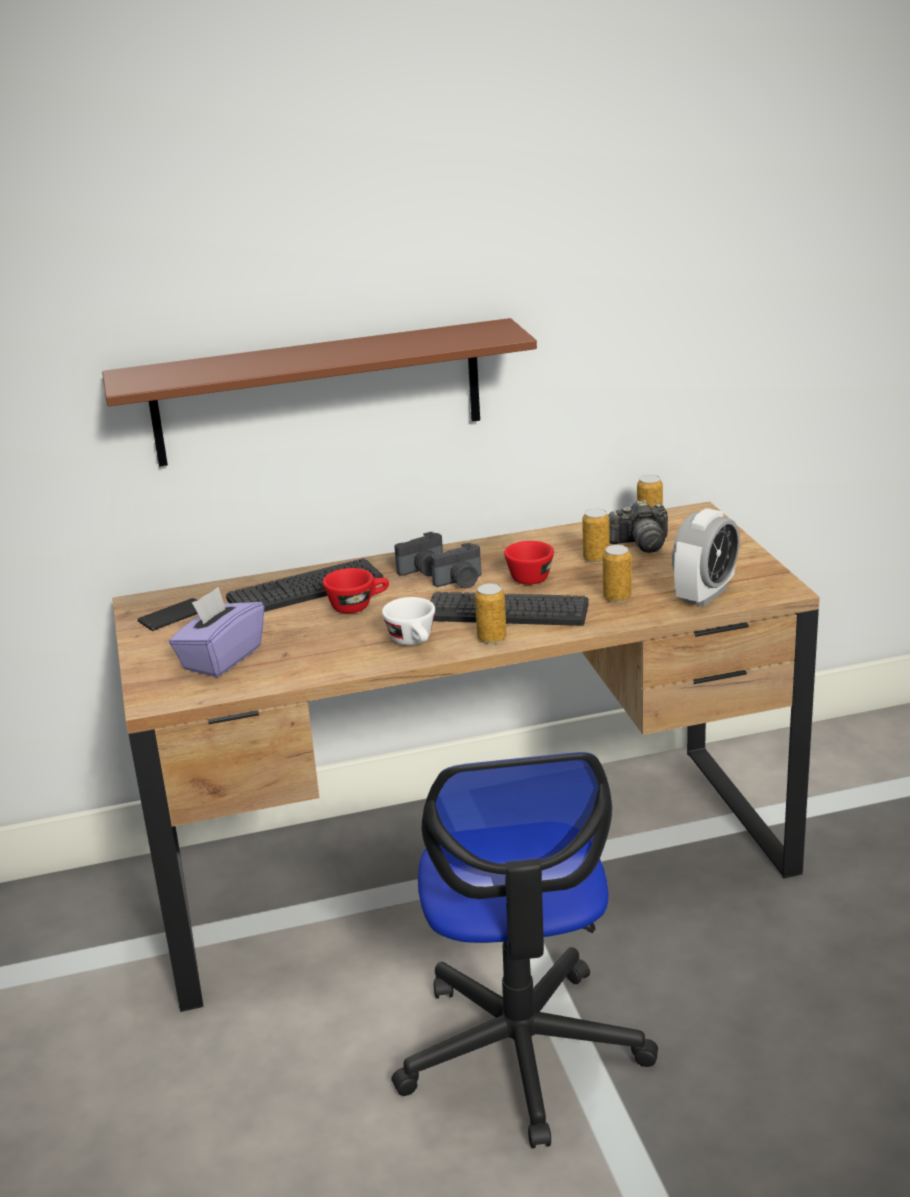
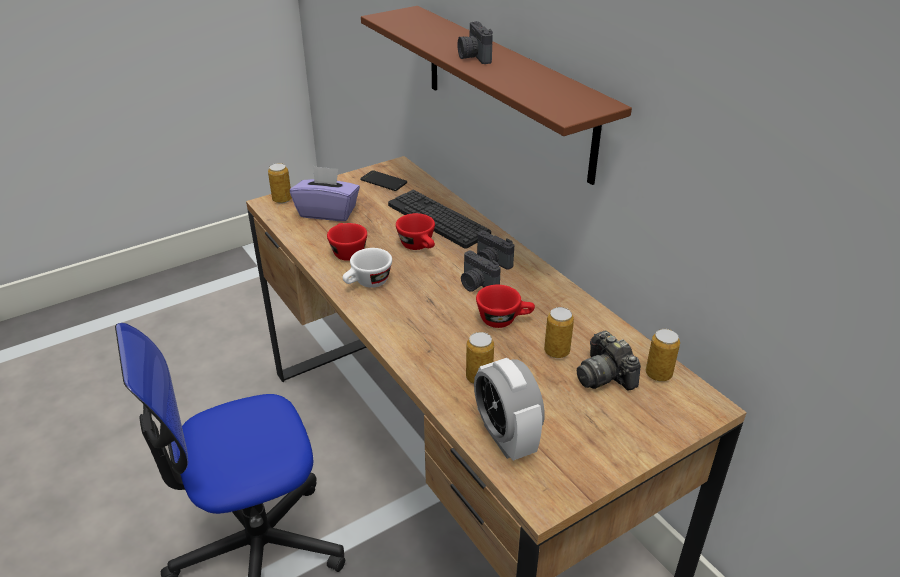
camera: 70 degrees right, 10 degrees up
keyboard [430,592,589,626] -> none
can [475,583,507,644] -> can moved to [268,163,292,204]
alarm clock [672,508,740,607] -> alarm clock turned 45 degrees clockwise [474,358,545,461]
none -> red cup [327,223,367,261]
none -> camera [457,21,493,64]

